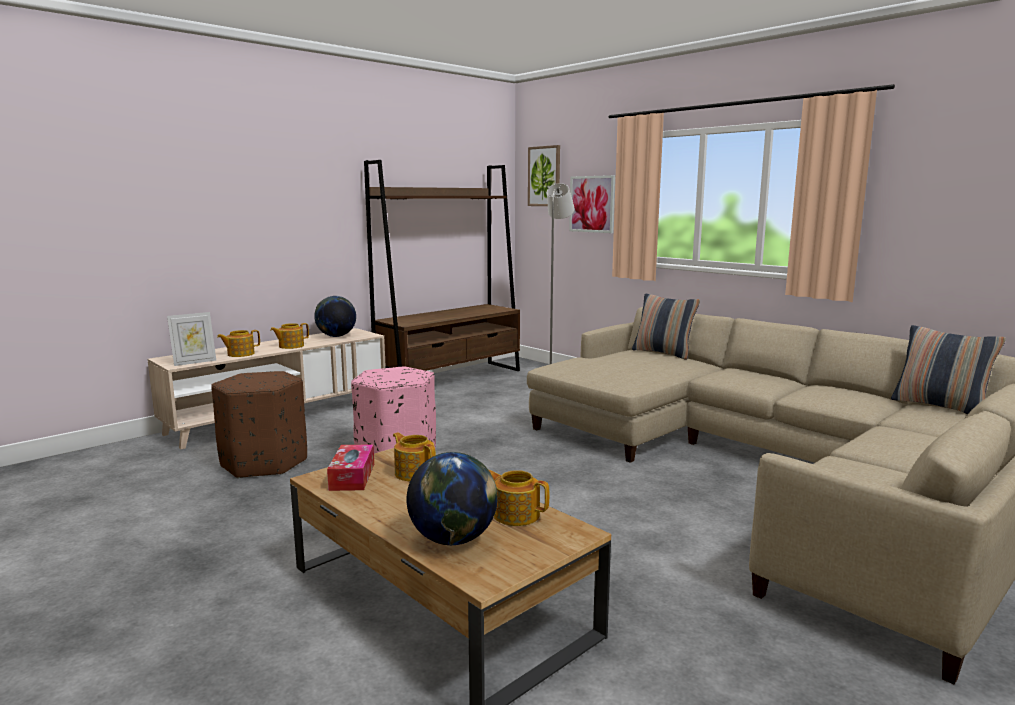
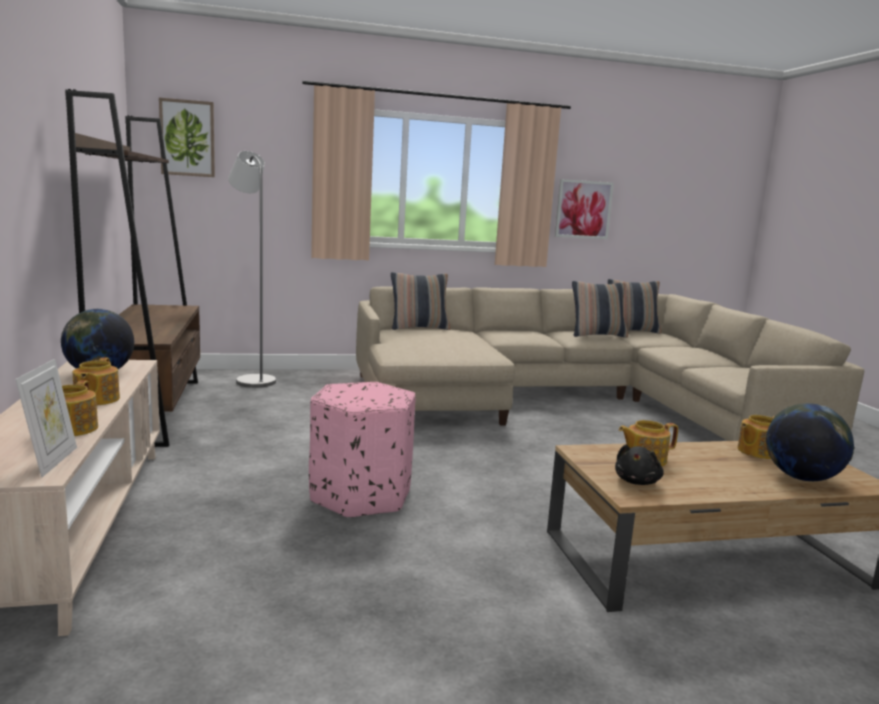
camera: 60 degrees left, 0 degrees up
brown ottoman [211,371,307,479] -> none
tissue box [327,444,374,491] -> black plush toy [615,444,664,485]
picture [569,175,615,233] -> picture moved to [555,179,614,239]
none -> pillow [572,281,628,338]

